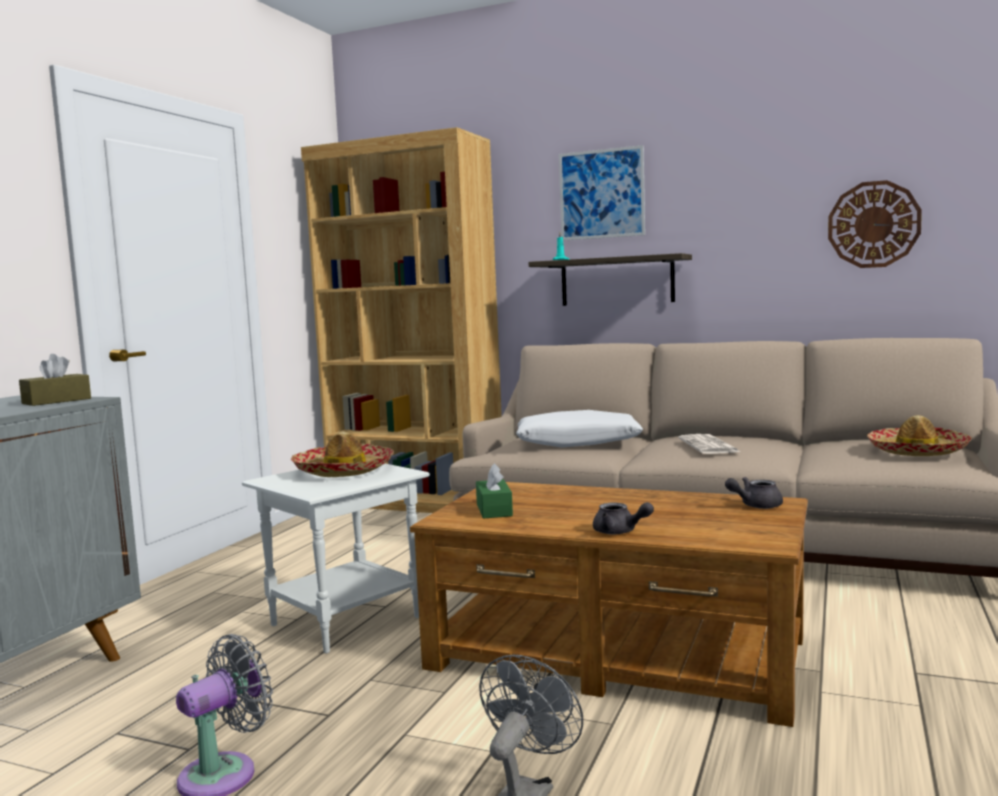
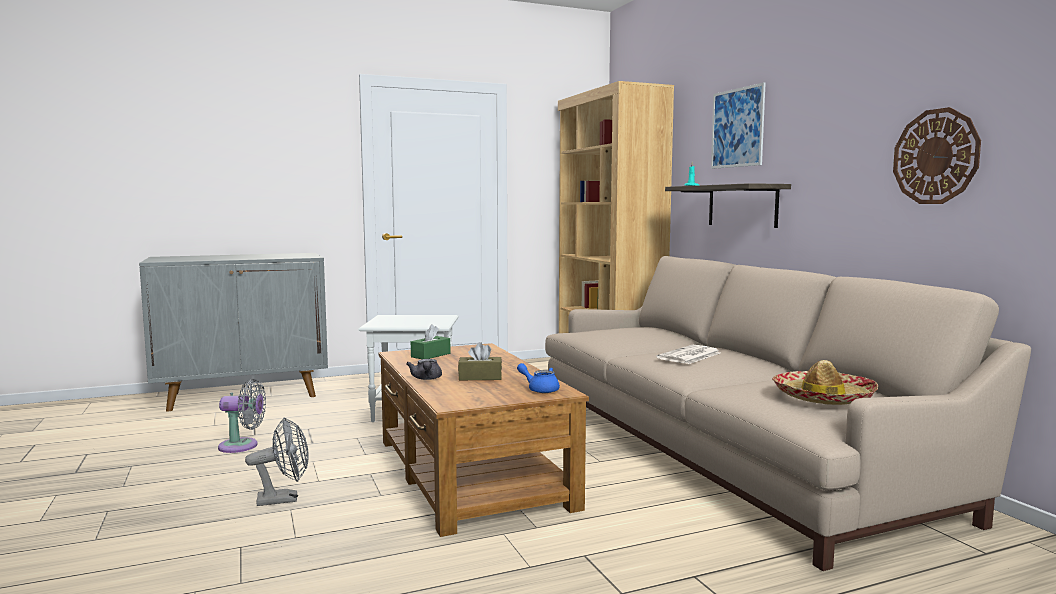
camera: 45 degrees right, 0 degrees up
brown tissue box [19,354,91,406] -> brown tissue box moved to [458,342,502,380]
hat [291,431,394,477] -> none
white pillow [516,410,643,448] -> none
grey teapot [725,477,783,509] -> blue teapot [517,363,560,393]

